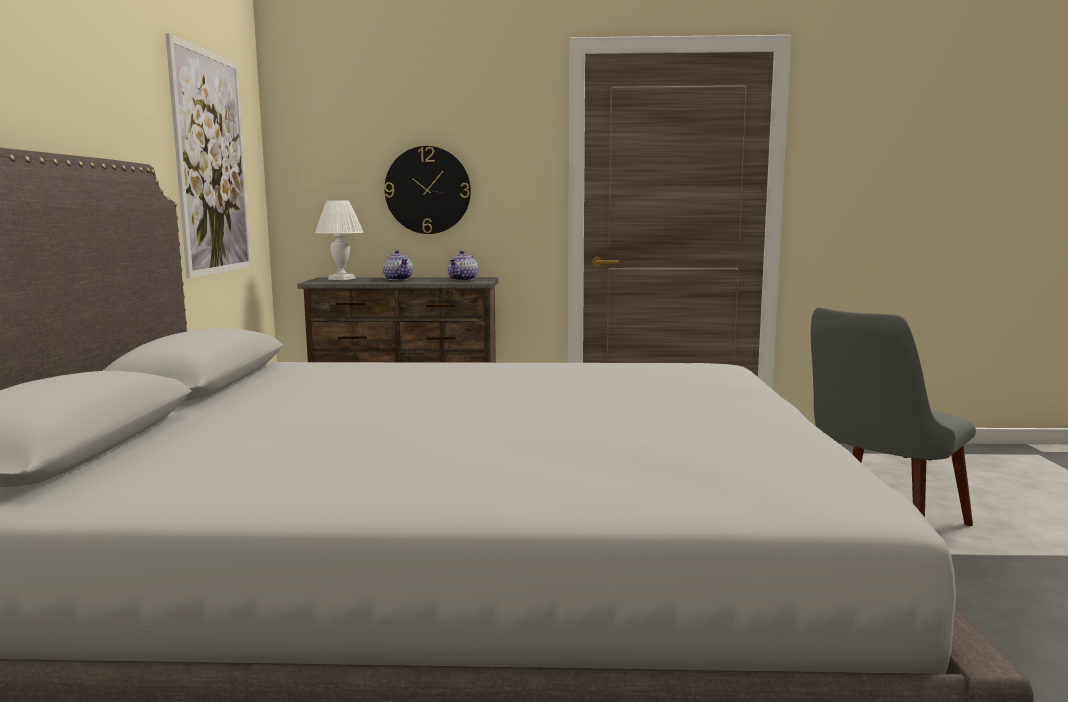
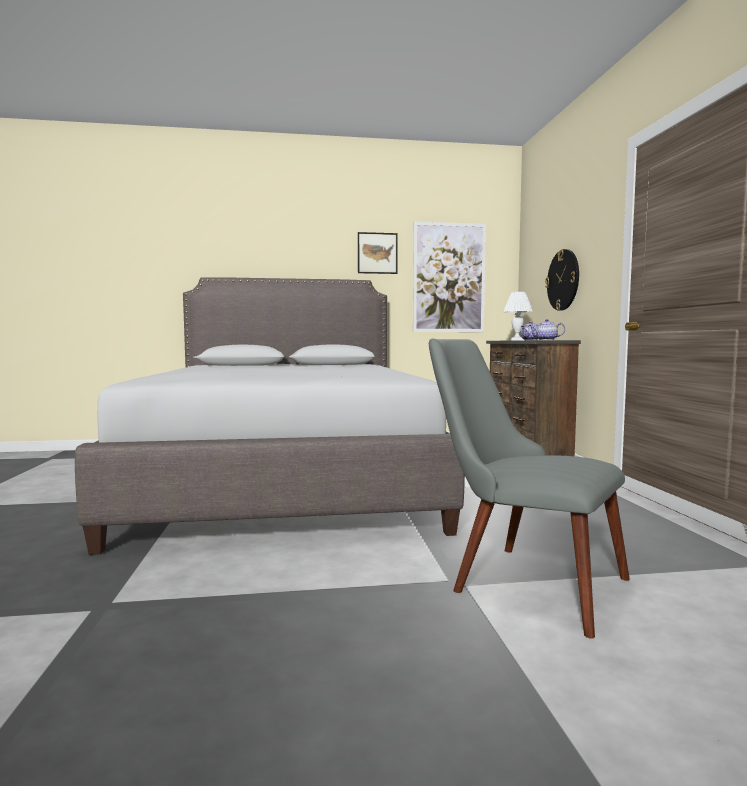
camera: 80 degrees right, 5 degrees down
none -> picture [358,232,398,274]

